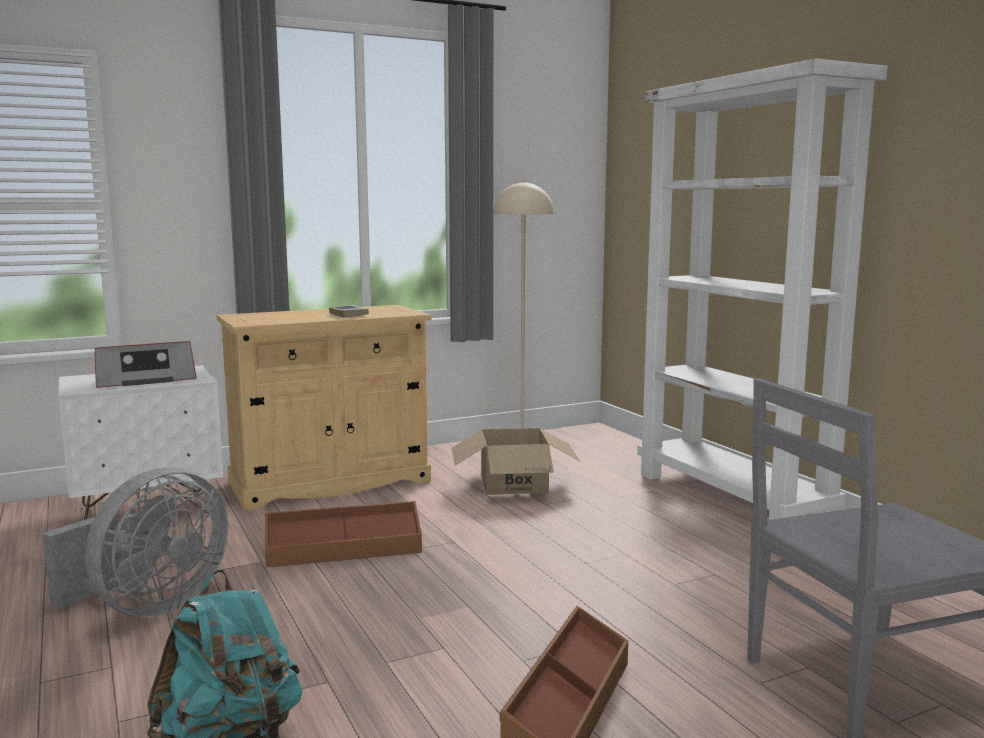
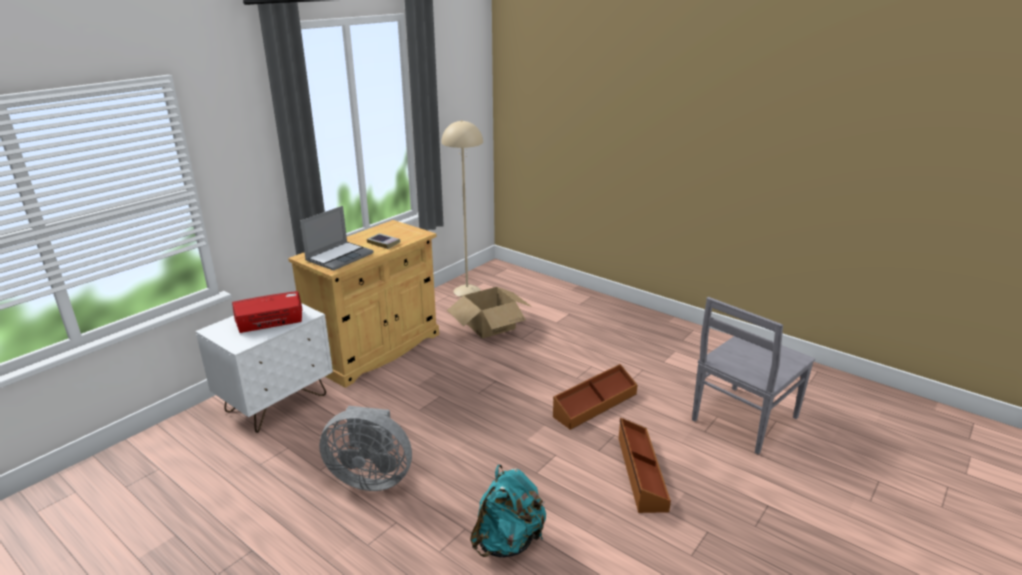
camera: 25 degrees left, 15 degrees up
grey fan [42,467,228,617] -> grey fan turned 90 degrees clockwise [319,406,412,491]
radio [95,341,197,388] -> radio turned 150 degrees counterclockwise [232,291,302,333]
brown storage box [265,501,422,567] -> brown storage box moved to [553,364,637,430]
white bookcase [637,59,888,520] -> none
none -> laptop [300,206,374,271]

